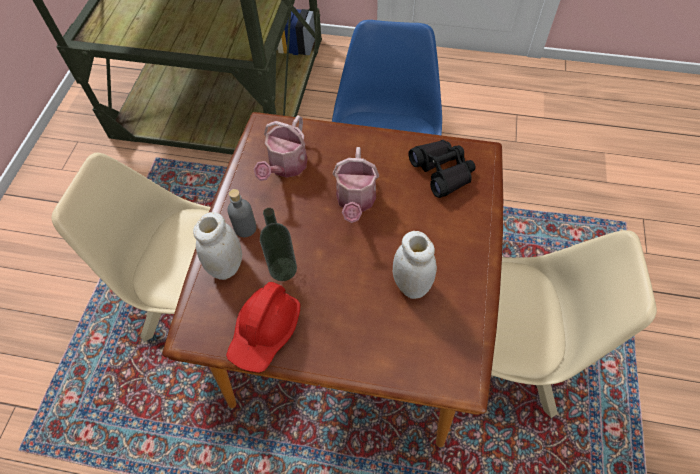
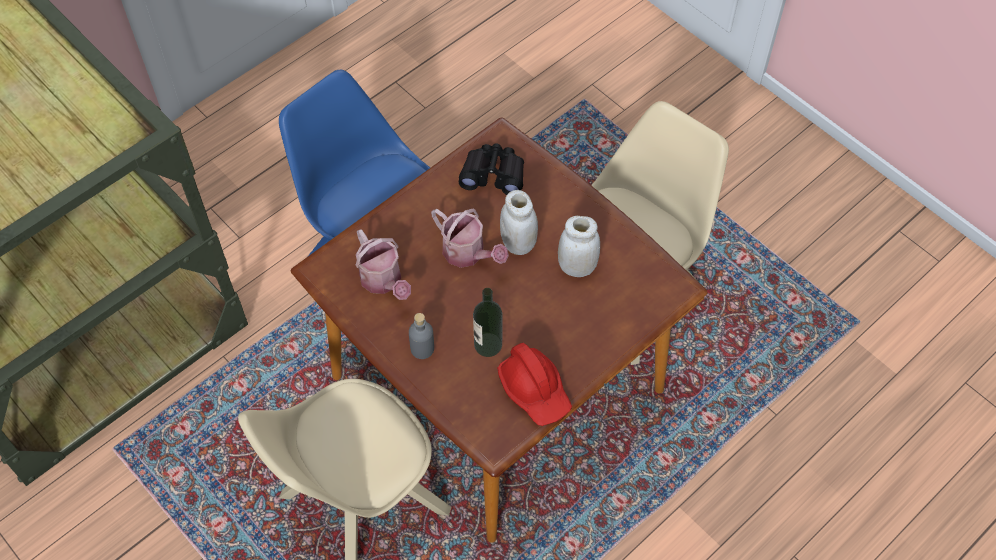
camera: 55 degrees left, 0 degrees up
white jar [193,212,242,280] -> white jar moved to [500,190,538,255]

